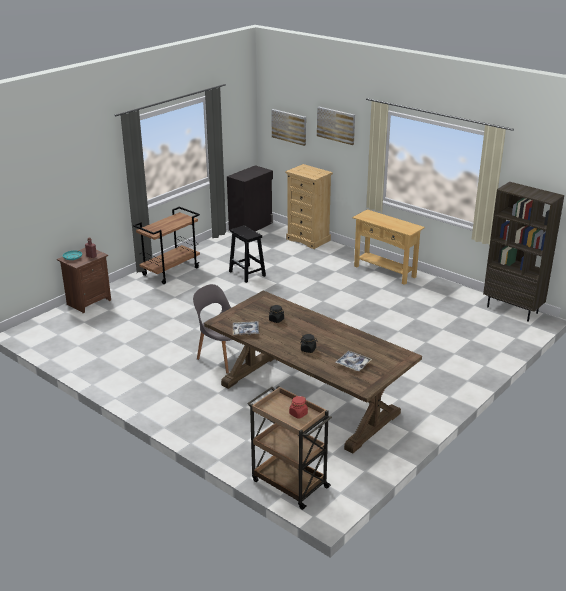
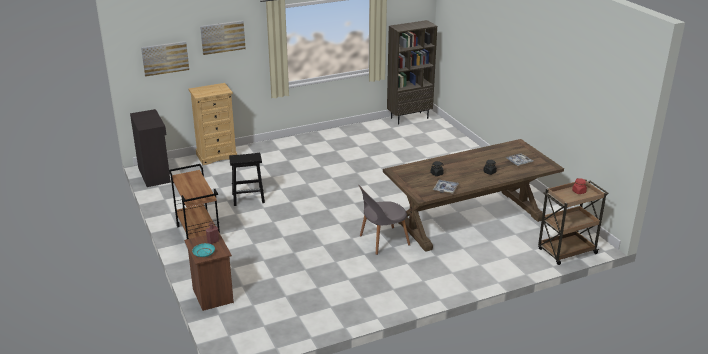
camera: 65 degrees left, 0 degrees up
beige console table [352,209,425,285] -> none

